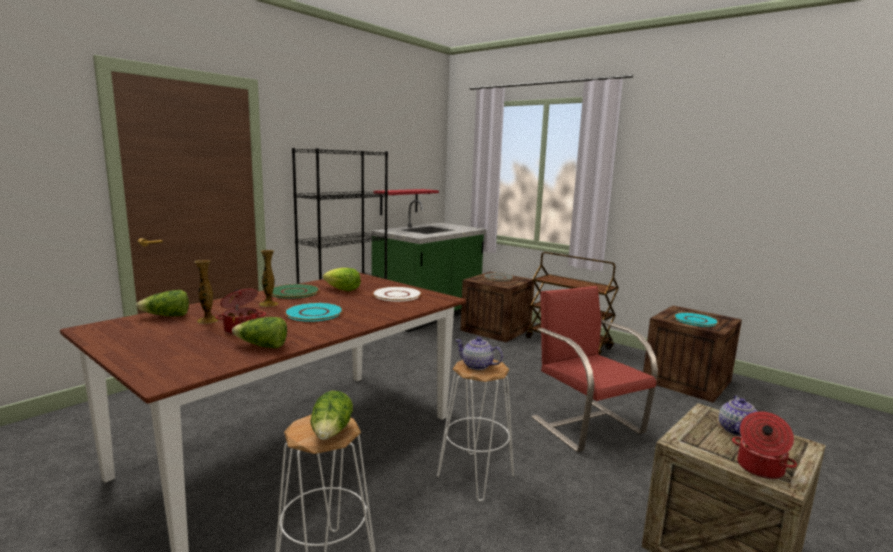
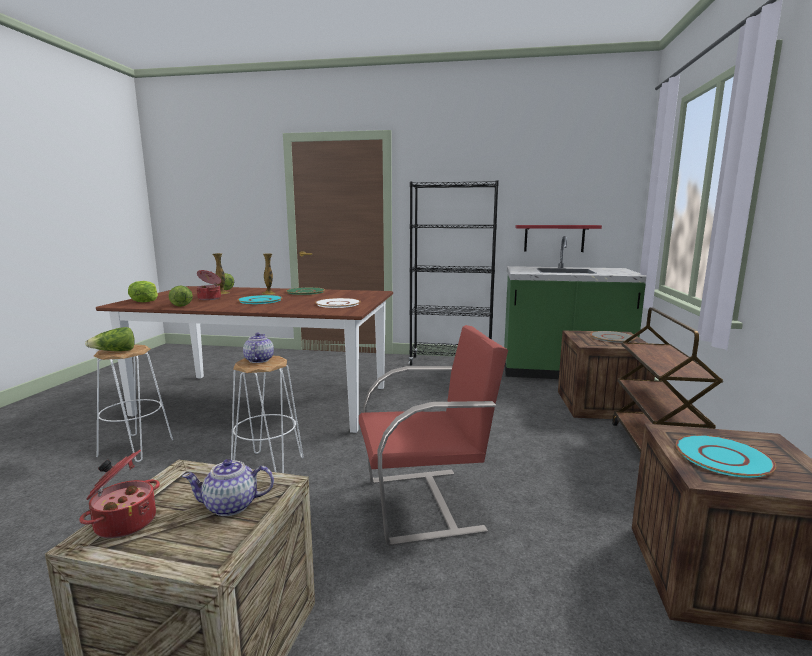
camera: 60 degrees right, 0 degrees up
lettuce [323,268,361,291] -> lettuce moved to [128,281,158,302]
red chair [532,286,658,452] -> red chair turned 45 degrees clockwise [359,325,508,546]

